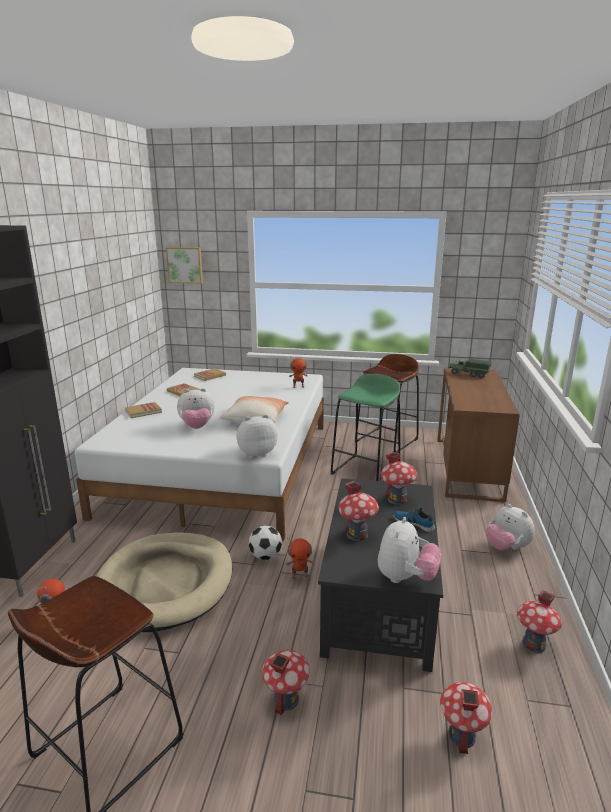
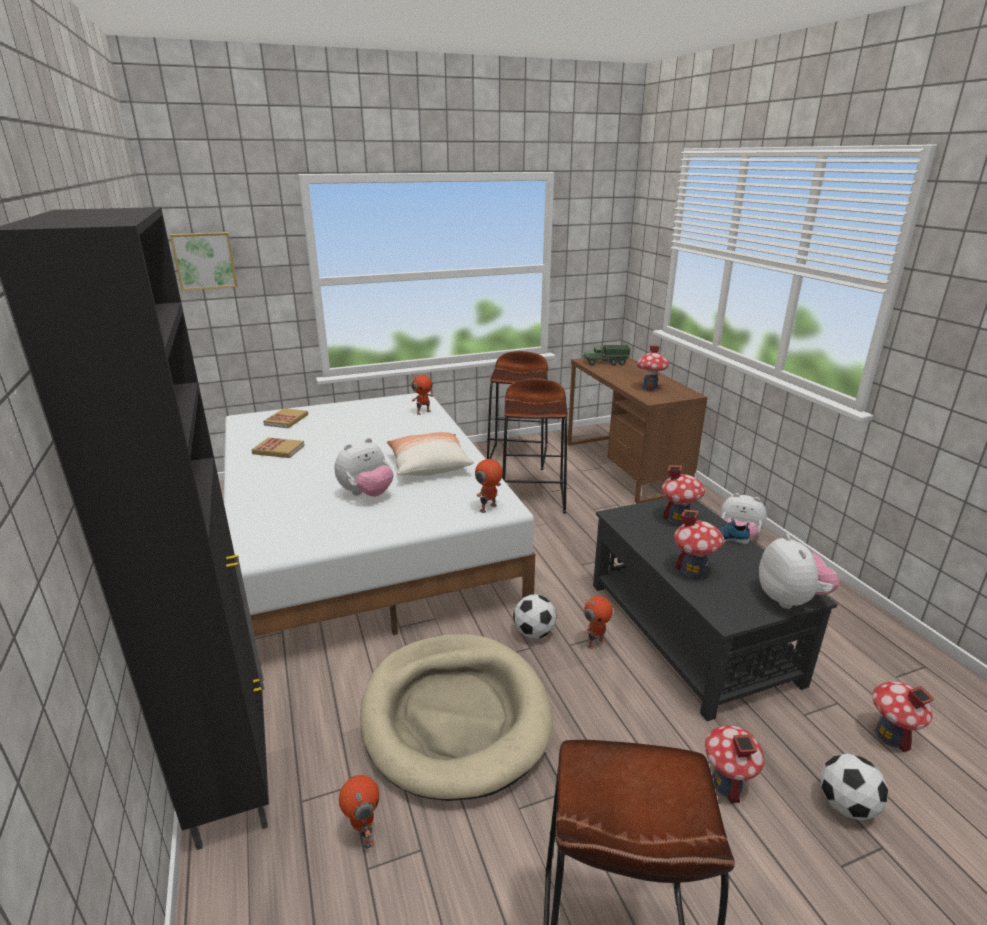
camera: 30 degrees left, 5 degrees up
book [125,402,162,418] -> none
plush toy [236,414,278,458] -> toy robot [475,453,503,513]
green stool [330,374,401,482] -> brown stool [502,378,568,513]
toy house [517,590,562,653] -> toy house moved to [637,345,669,391]
none -> football [821,753,888,820]

